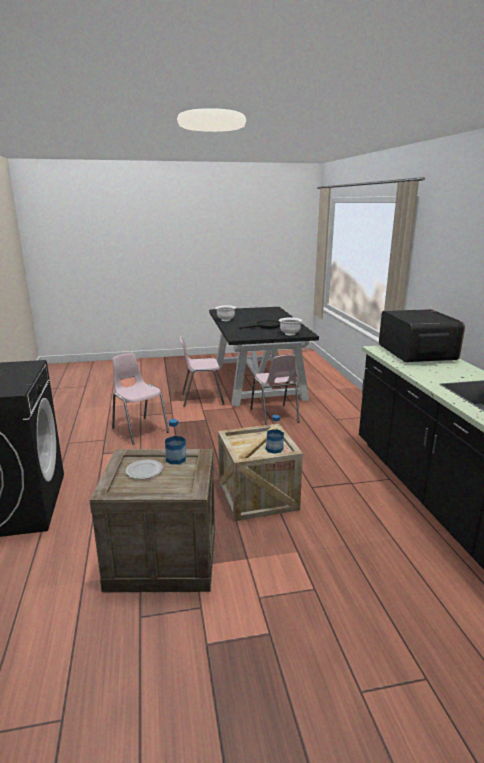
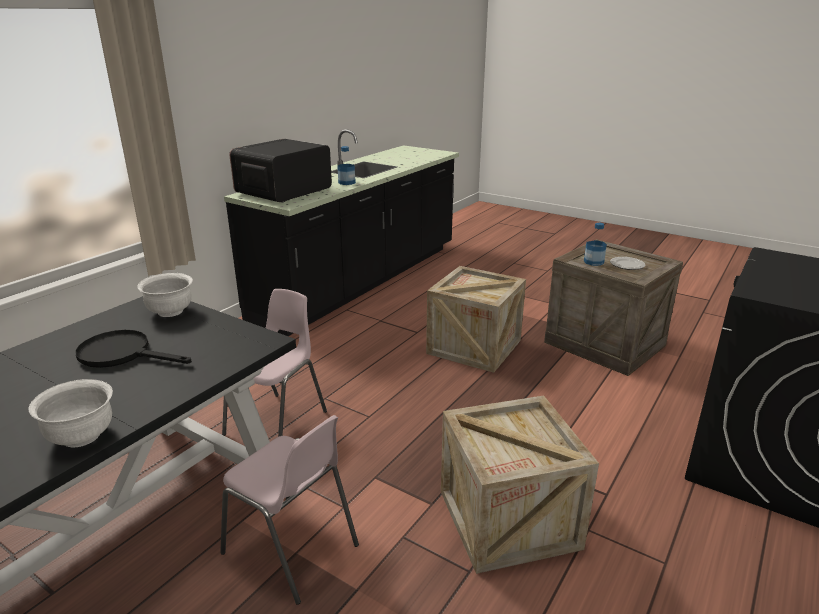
camera: 135 degrees left, 5 degrees up
pink chair [112,353,169,445] -> crate [441,396,599,574]
bottle [266,415,284,454] -> bottle moved to [337,146,356,185]

